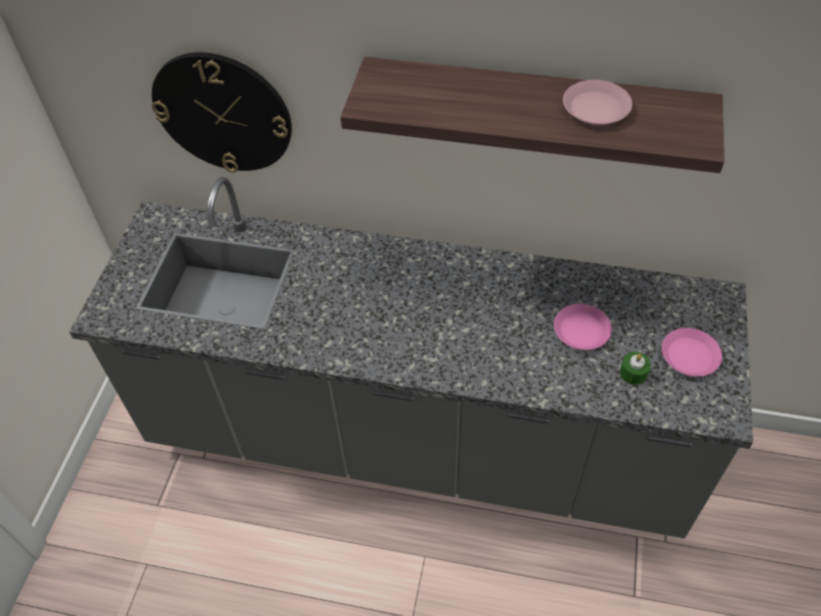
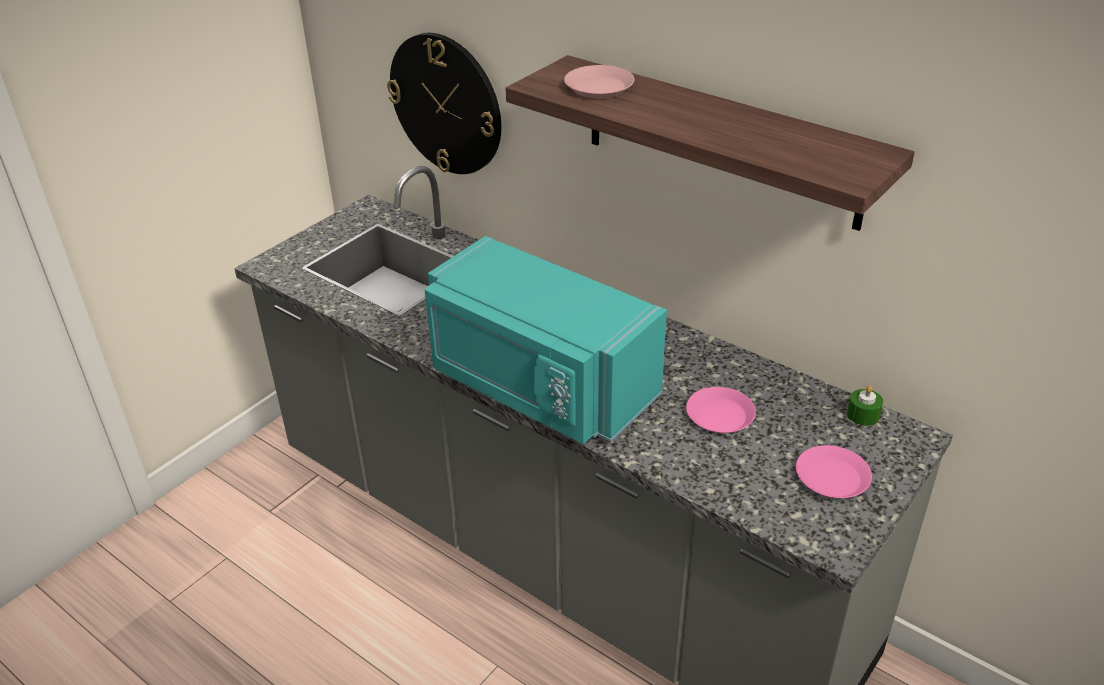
camera: 25 degrees right, 15 degrees down
pink plate [563,80,632,125] -> pink plate moved to [564,65,634,99]
green candle [620,352,651,385] -> green candle moved to [847,385,883,426]
none -> turquoise microwave [424,236,667,444]

